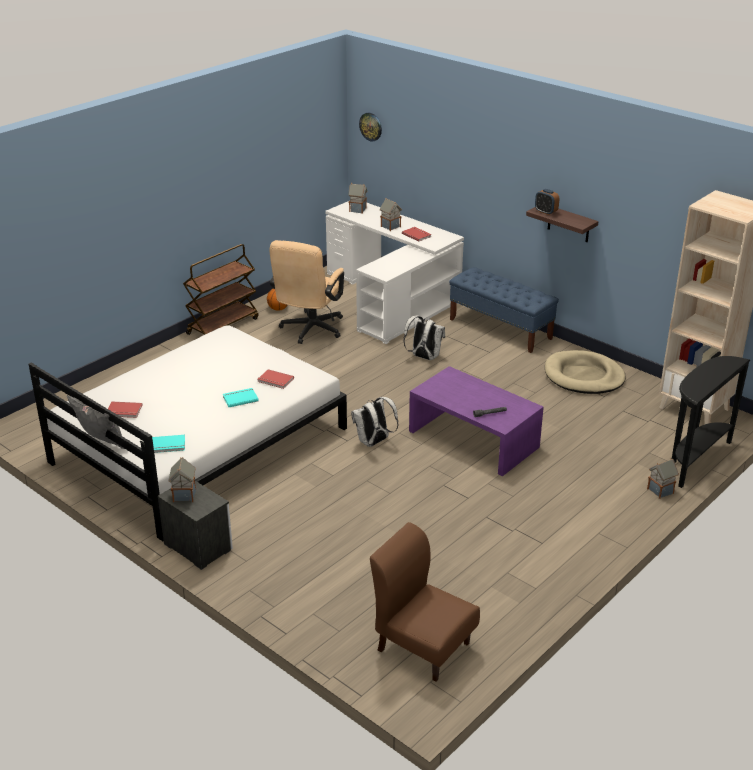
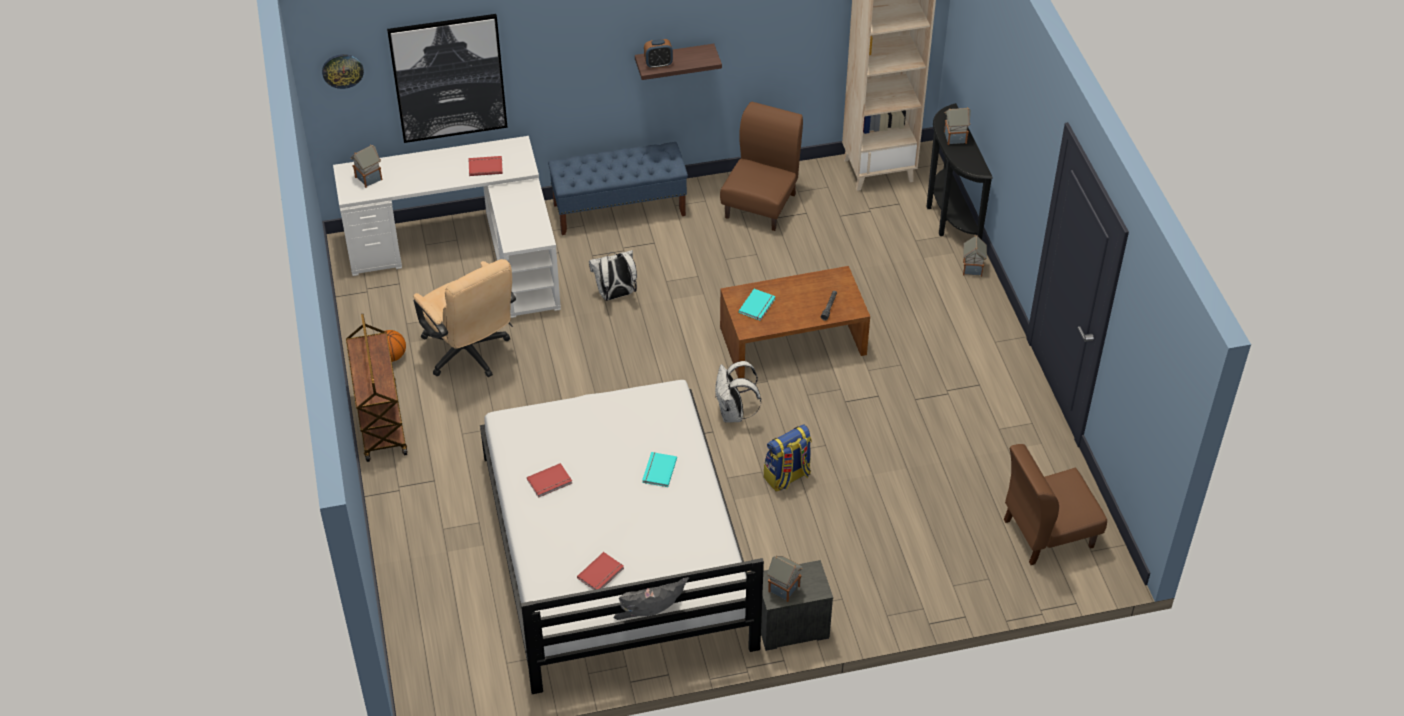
camera: 55 degrees left, 15 degrees up
turquoise book [152,435,185,453] -> turquoise book moved to [739,289,776,321]
red book [258,369,294,389] -> red book moved to [527,463,572,498]
toy house [380,198,402,231] -> toy house moved to [944,107,971,145]
purple coffee table [409,366,544,476] -> brown coffee table [720,266,870,378]
beige dog bed [545,350,626,394] -> brown chair [720,102,803,231]
none -> picture [387,14,508,143]
none -> backpack [764,425,812,491]

